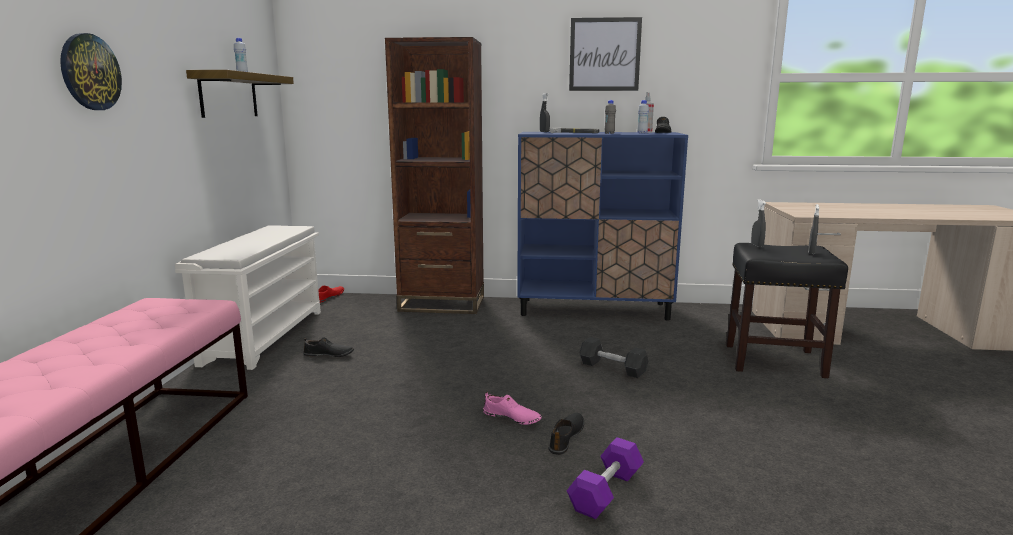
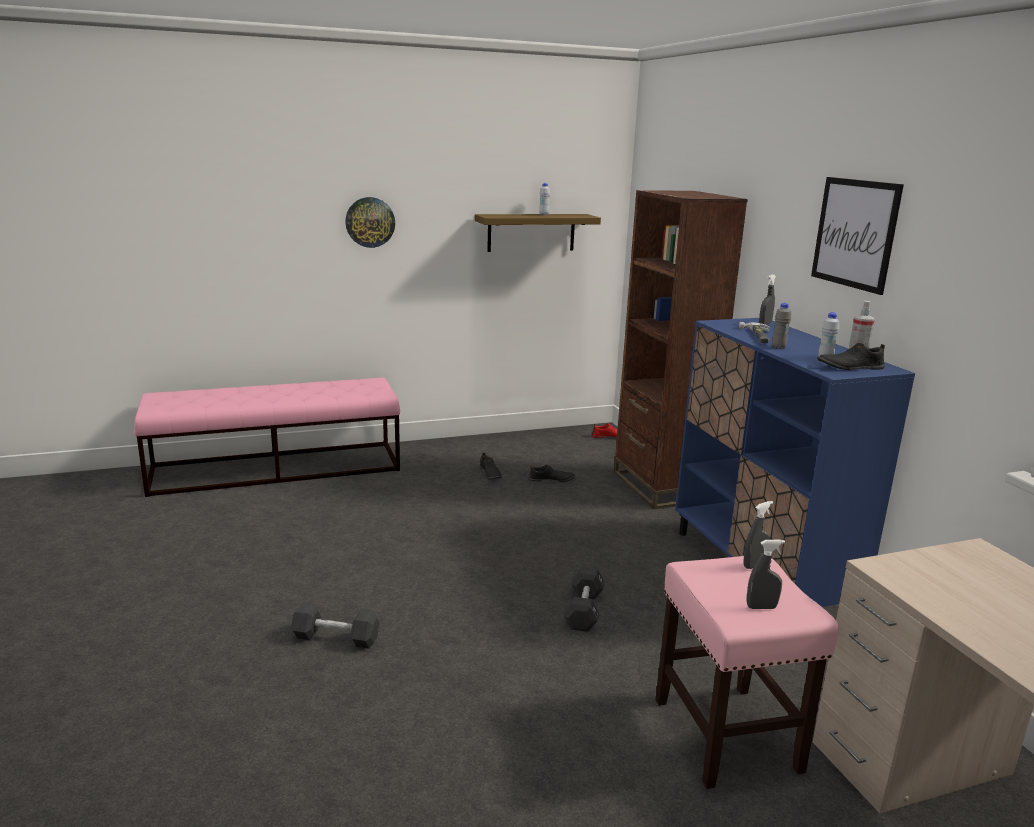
camera: 65 degrees right, 5 degrees up
white shoe rack [175,225,321,370] -> none
pink shoe [483,392,542,425] -> none
black shoe [548,413,584,455] -> black shoe moved to [528,464,575,482]
purple dumbbell [567,437,644,519] -> black dumbbell [291,602,380,649]
black stool [726,243,848,378] -> pink stool [655,556,839,789]

